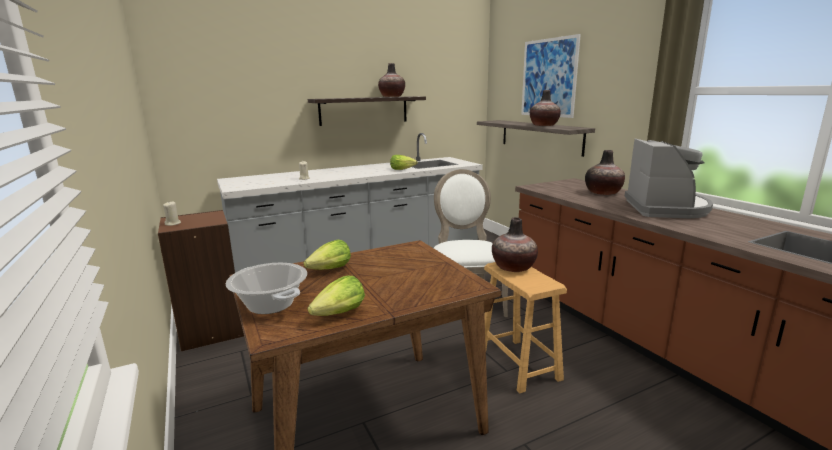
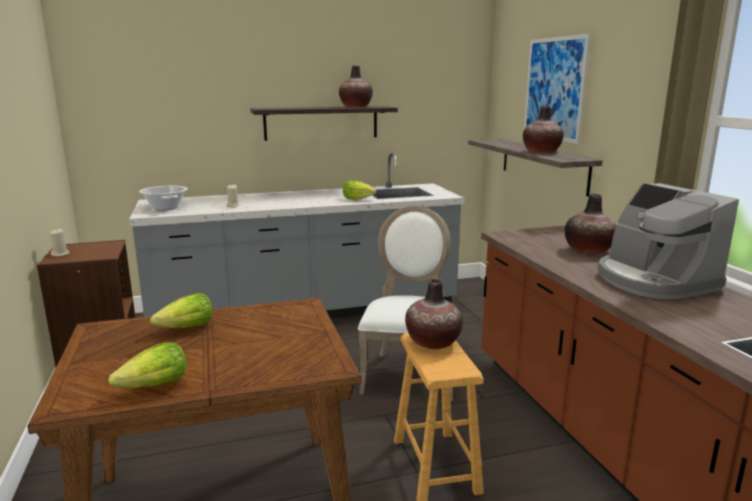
camera: 10 degrees right, 0 degrees up
cooking pot [226,263,307,314] -> cooking pot moved to [139,186,188,210]
coffee machine [624,139,713,218] -> coffee machine turned 135 degrees clockwise [598,183,739,299]

